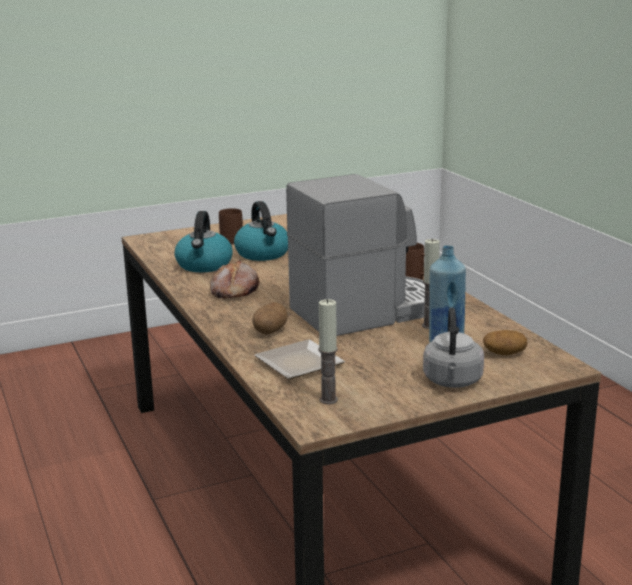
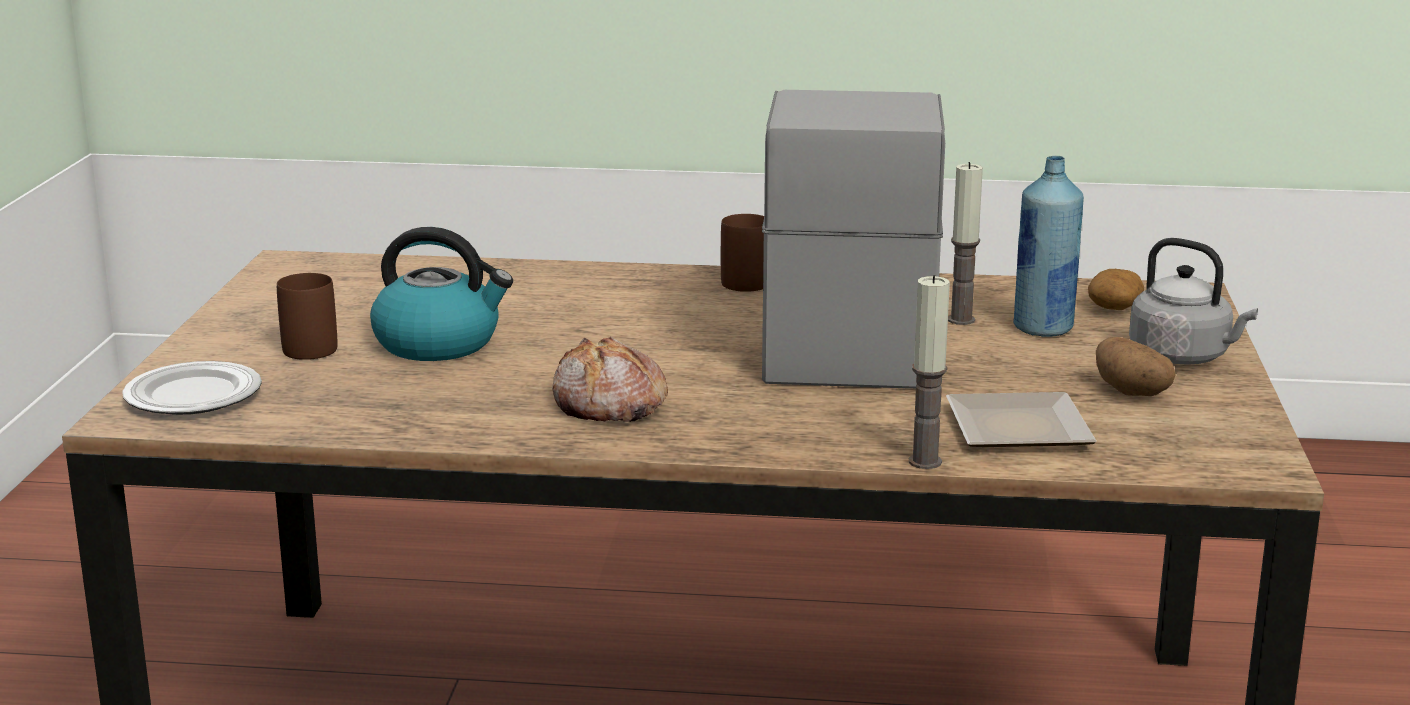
camera: 60 degrees left, 0 degrees up
kettle [174,211,233,272] -> none
potato [252,302,288,335] -> potato moved to [1096,337,1176,396]
candle [318,299,338,404] -> candle moved to [909,275,950,469]
none -> plate [122,361,262,415]

